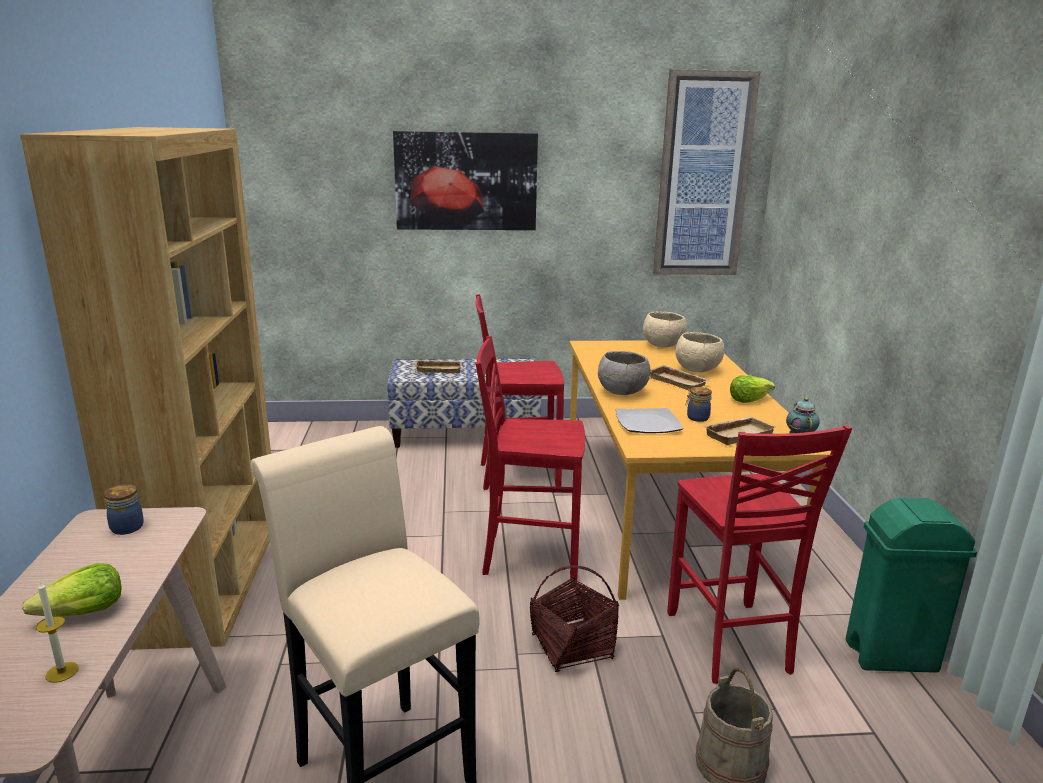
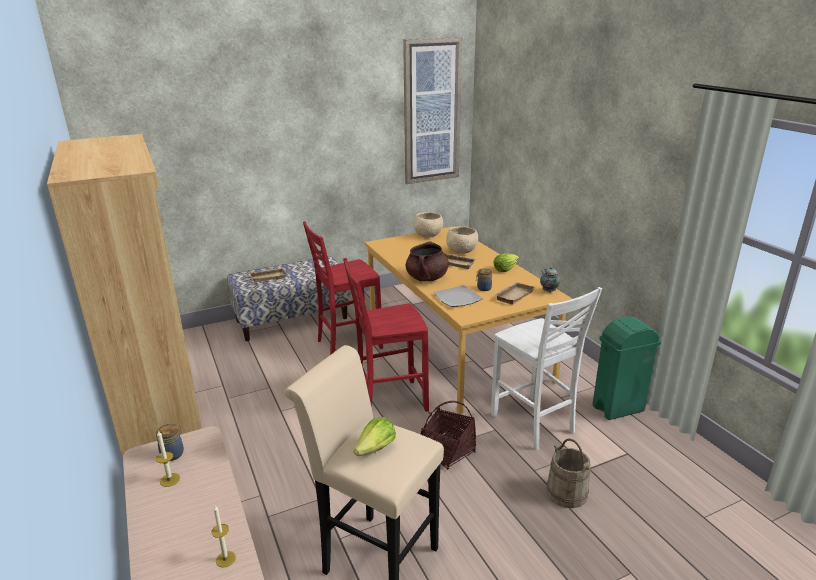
camera: 20 degrees left, 5 degrees up
lettuce [22,563,121,616] -> lettuce moved to [354,417,396,456]
picture [393,131,538,230] -> none
grey bowl [598,351,650,395] -> brown cooking pot [406,241,449,281]
red chair [667,425,852,684] -> white chair [491,287,602,450]
none -> candle [156,431,180,487]

